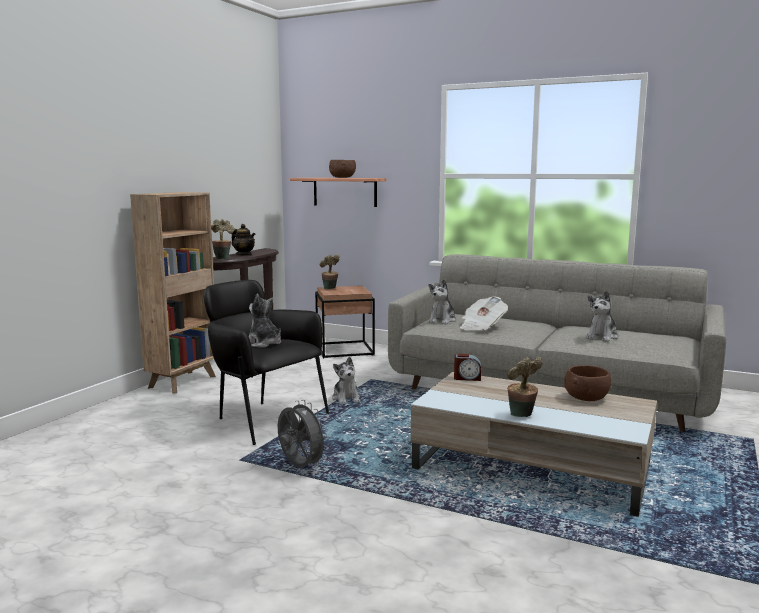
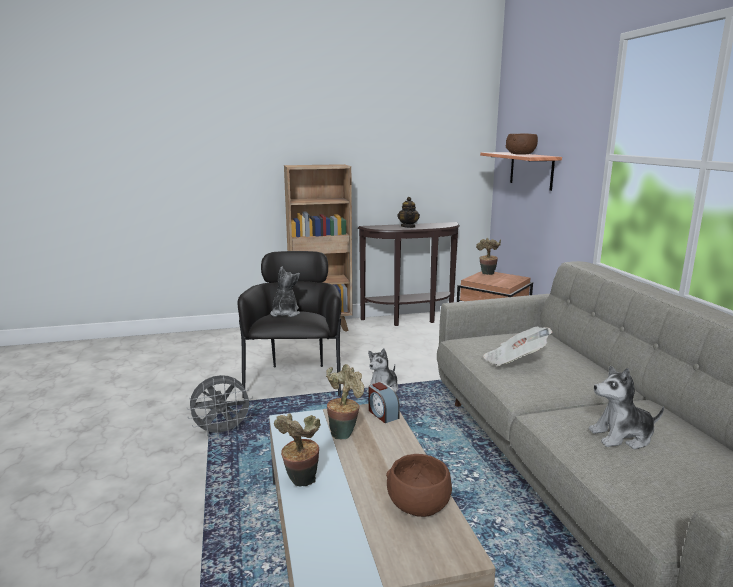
camera: 50 degrees right, 5 degrees up
potted plant [211,219,235,260] -> potted plant moved to [326,364,364,440]
grey fan [278,400,329,468] -> grey fan turned 60 degrees clockwise [187,375,254,437]
plush toy [428,279,456,324] -> none

